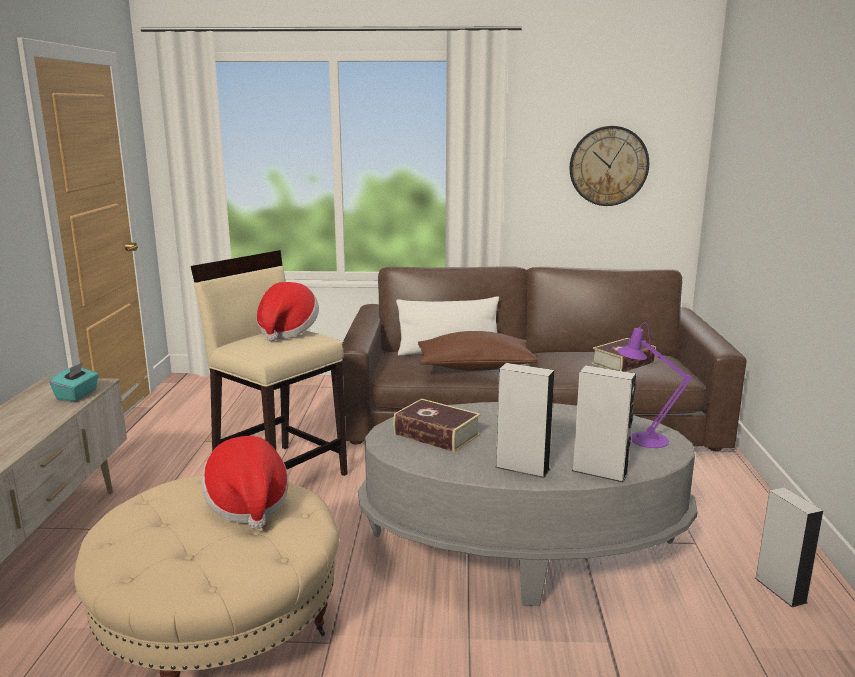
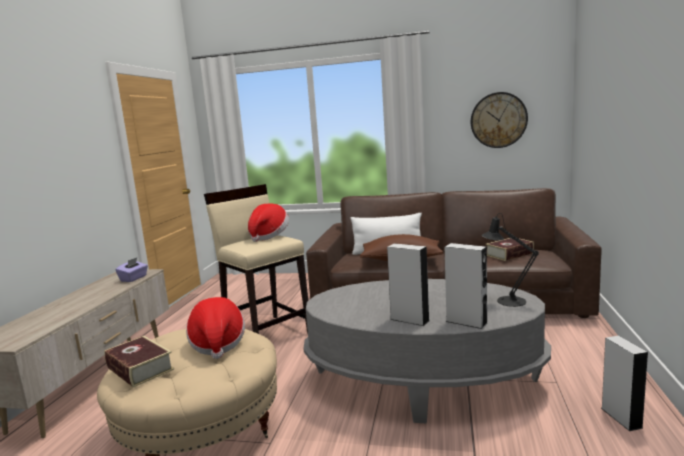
camera: 10 degrees right, 5 degrees down
turquoise tissue box [49,362,99,401] -> purple tissue box [115,258,148,282]
book [394,399,481,452] -> book moved to [104,336,174,388]
purple table lamp [617,323,692,448] -> black table lamp [482,213,539,307]

